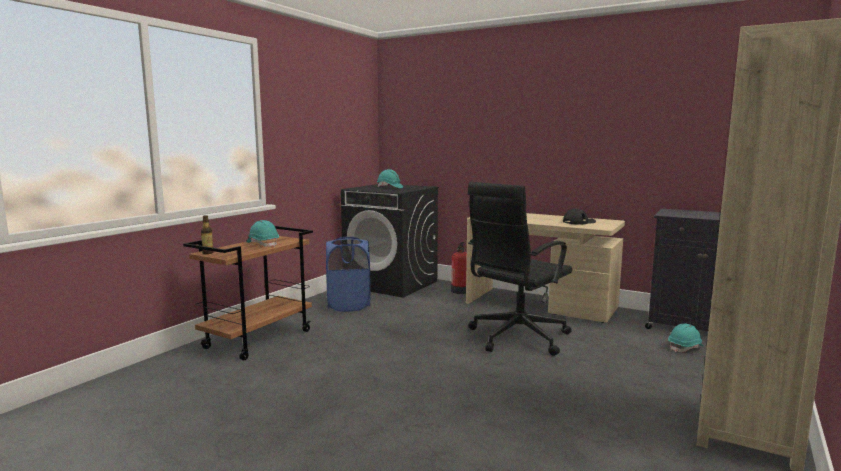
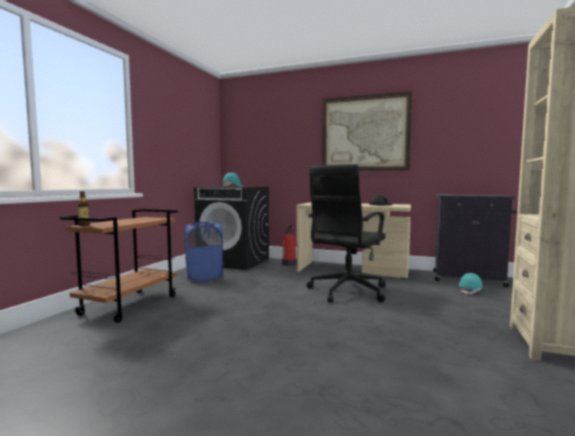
camera: 10 degrees left, 5 degrees down
turquoise hard hat [246,220,279,247] -> none
none -> picture [322,91,413,171]

